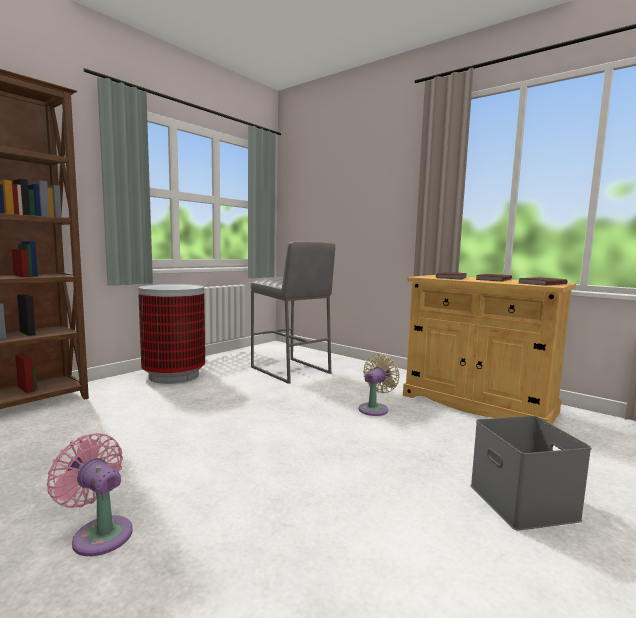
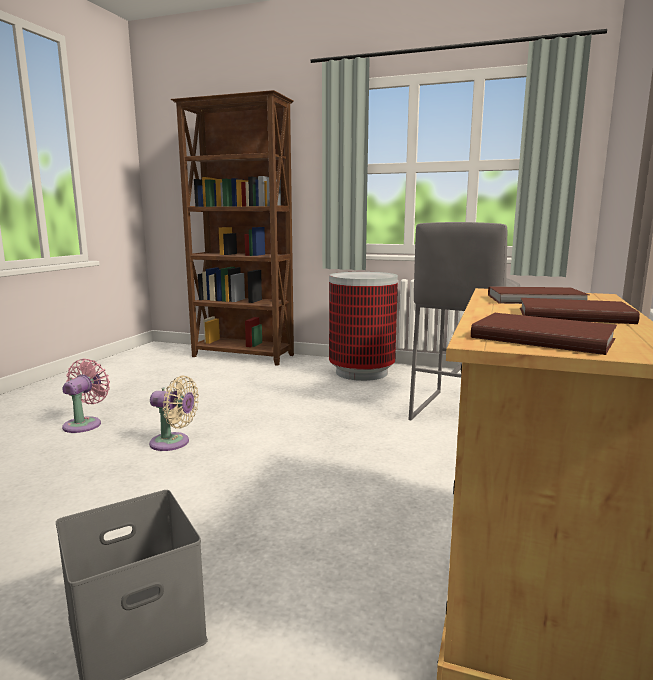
camera: 70 degrees right, 5 degrees up
beige fan [359,354,400,416] -> beige fan moved to [149,375,199,451]

